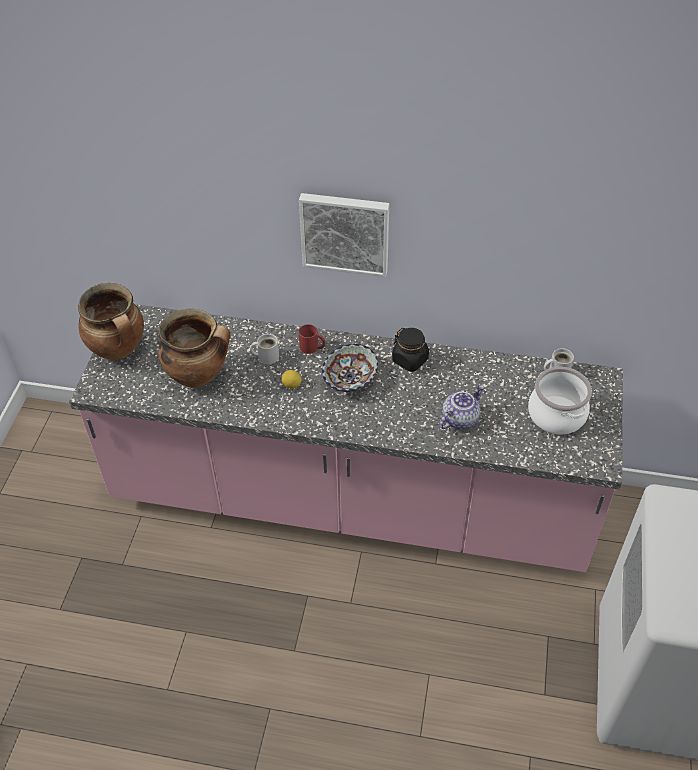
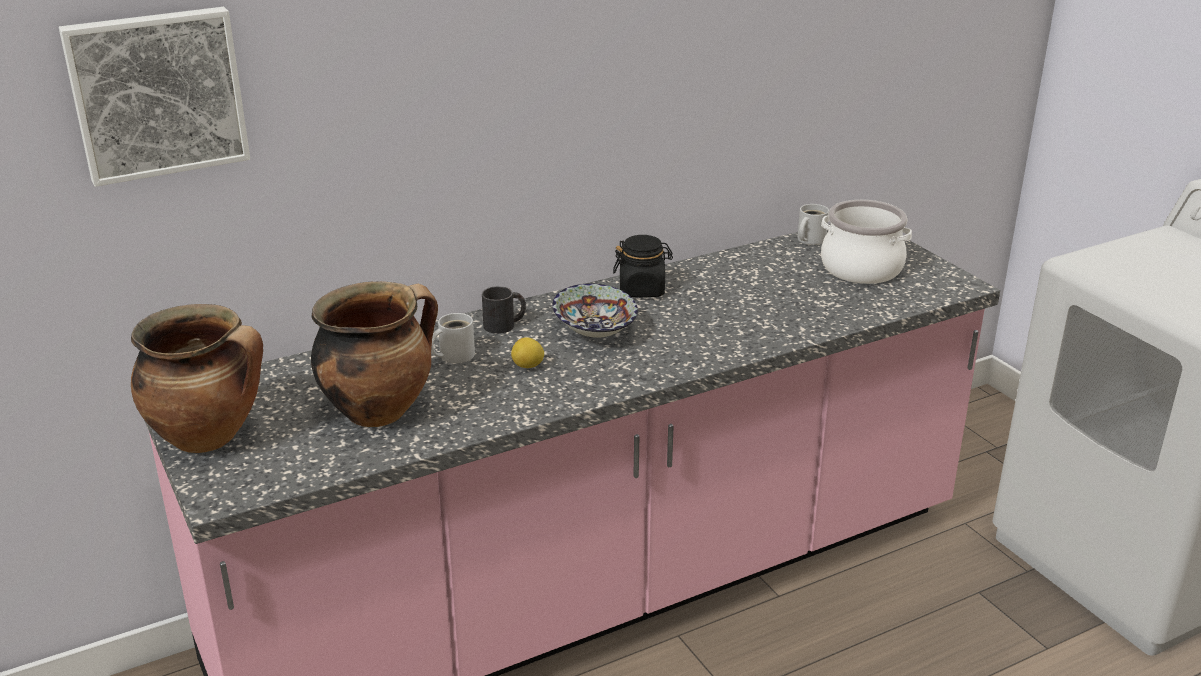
camera: 40 degrees left, 20 degrees down
red mug [298,324,326,354] -> black mug [482,286,526,334]
picture [299,193,389,277] -> picture moved to [59,7,250,187]
teapot [439,385,484,429] -> none

